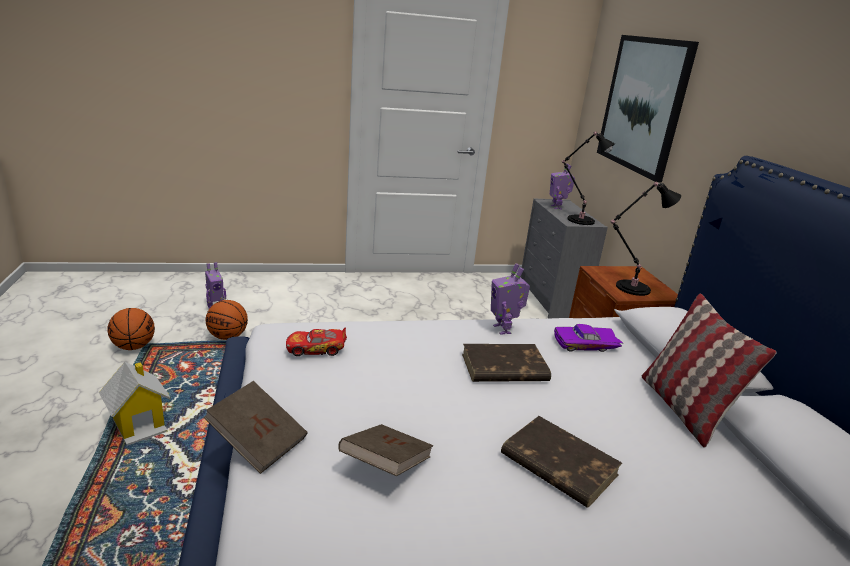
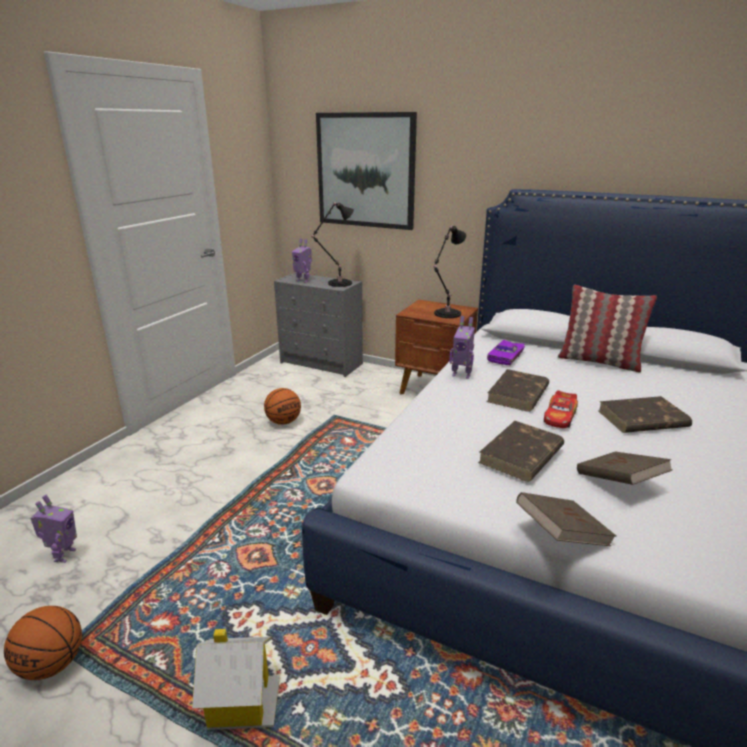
camera: 50 degrees left, 0 degrees up
basketball [206,300,248,340] -> basketball moved to [264,388,301,425]
toy car [286,328,347,356] -> toy car moved to [544,390,578,428]
none -> brown book [478,421,564,482]

